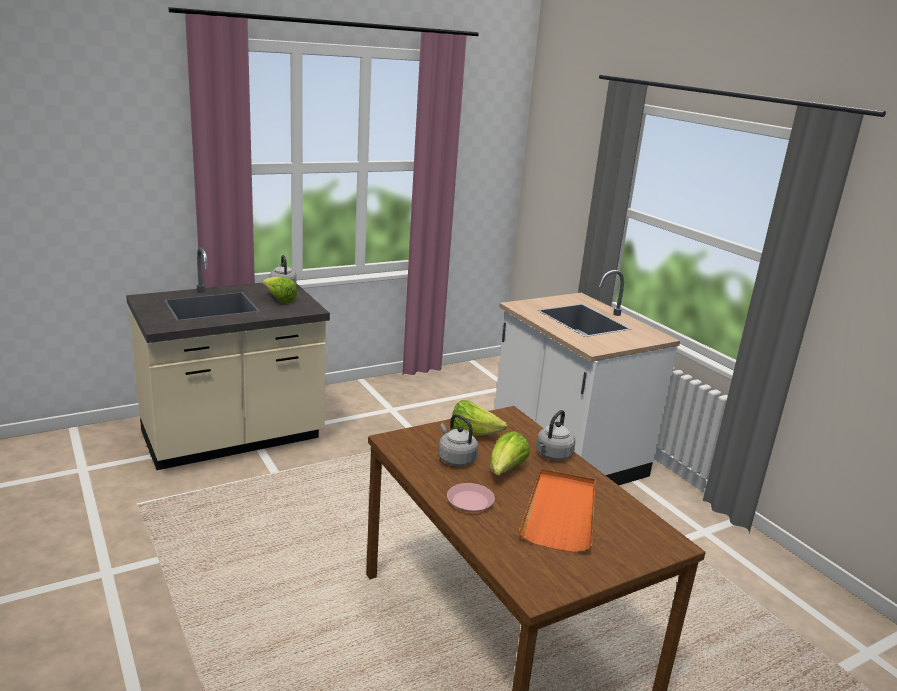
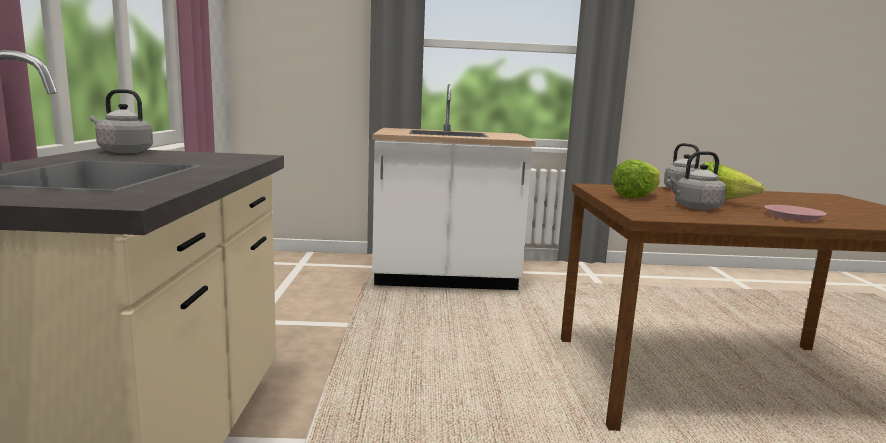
camera: 60 degrees left, 10 degrees down
lettuce [262,277,297,304] -> none
orange tray [519,469,595,553] -> none

